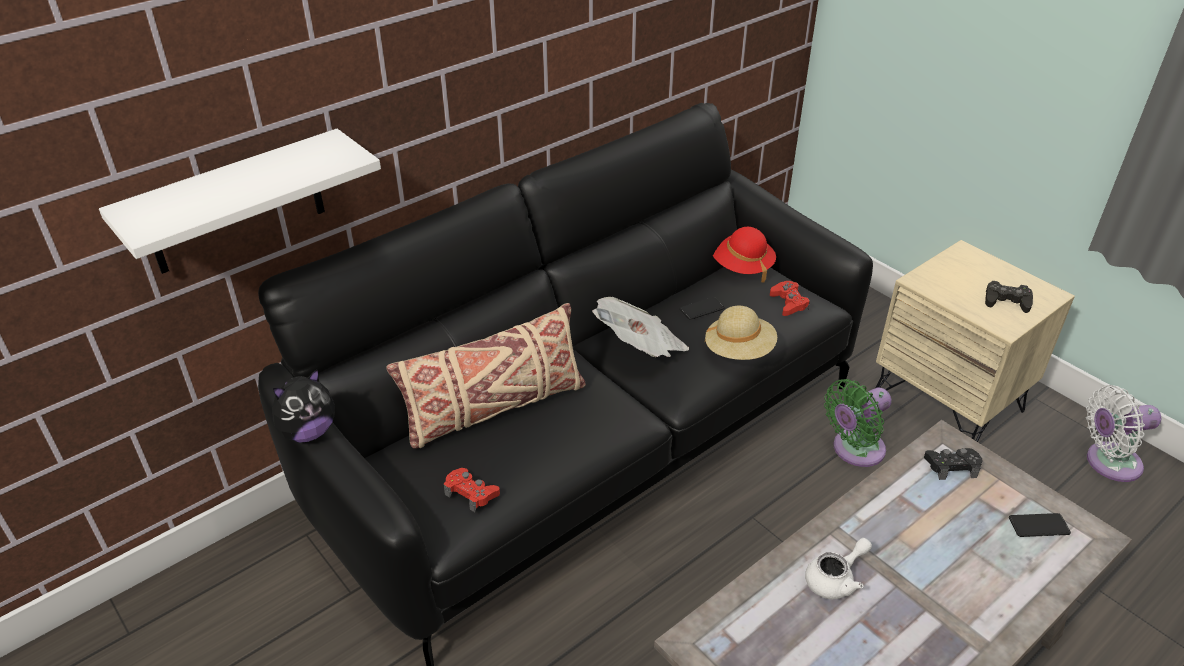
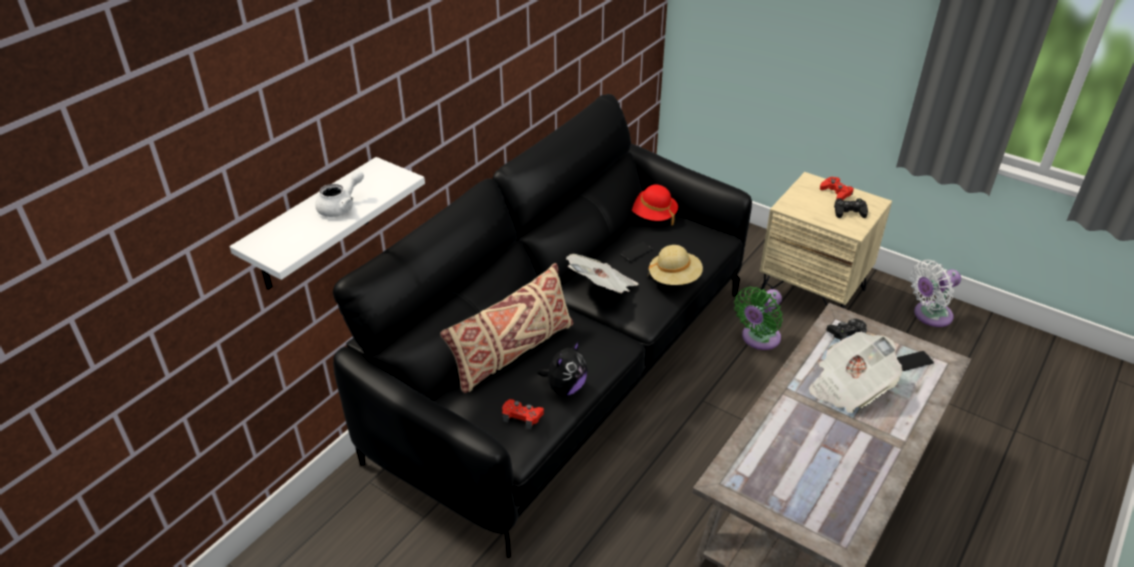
camera: 15 degrees left, 0 degrees up
plush toy [272,368,335,443] -> plush toy moved to [537,340,588,395]
red game controller [770,281,810,316] -> red game controller moved to [820,177,854,200]
white teapot [805,538,872,599] -> white teapot moved to [315,170,364,217]
none -> newspaper [809,332,902,413]

